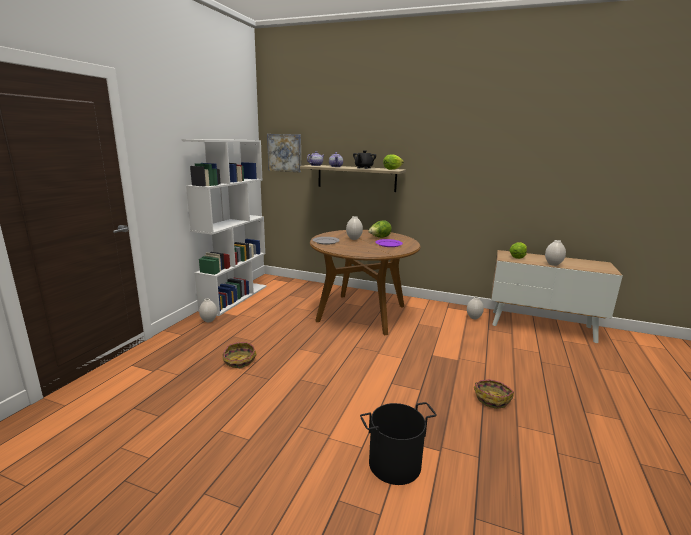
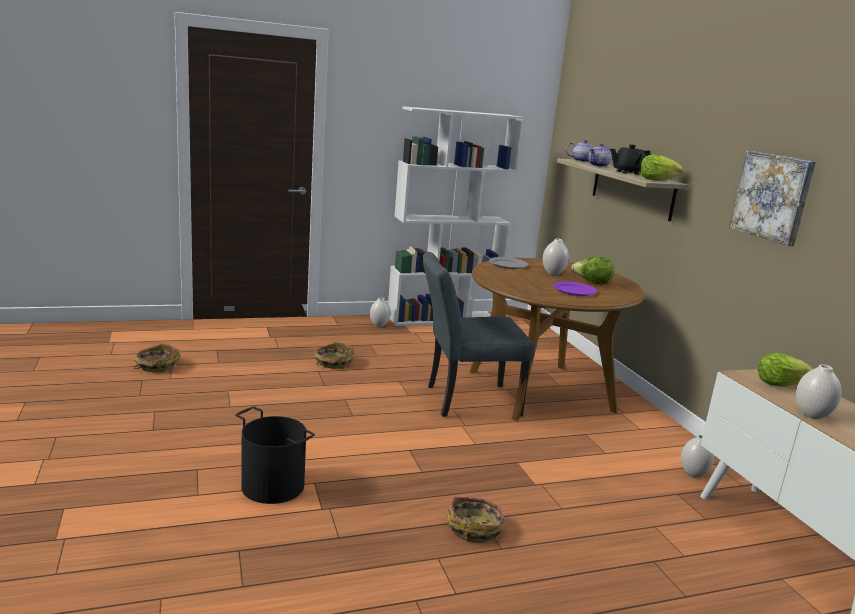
camera: 50 degrees right, 0 degrees up
picture [267,134,301,173] -> picture moved to [729,151,816,246]
none -> basket [134,343,181,372]
none -> grey chair [423,252,535,417]

